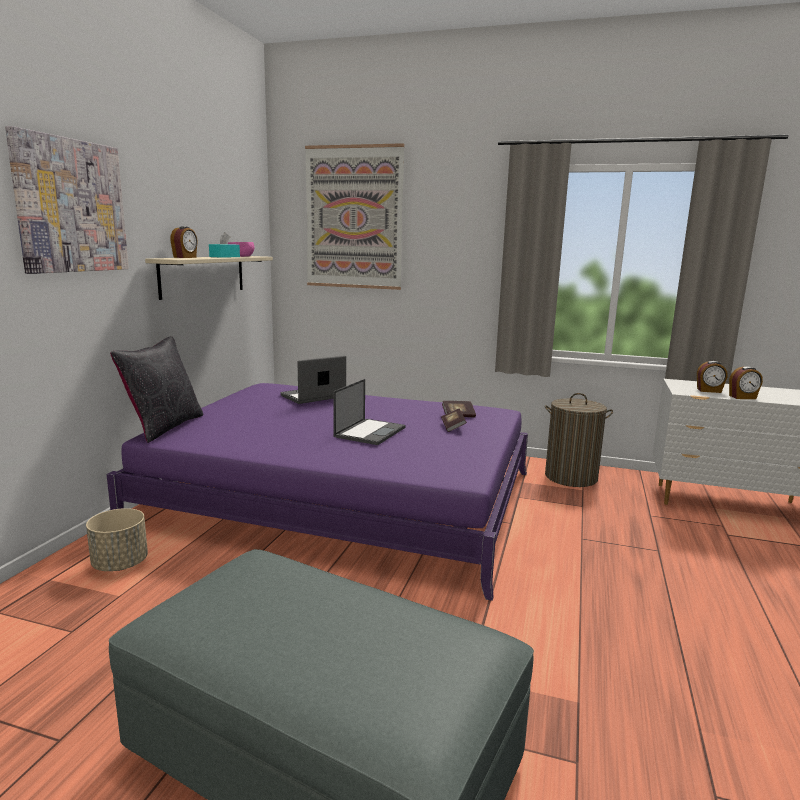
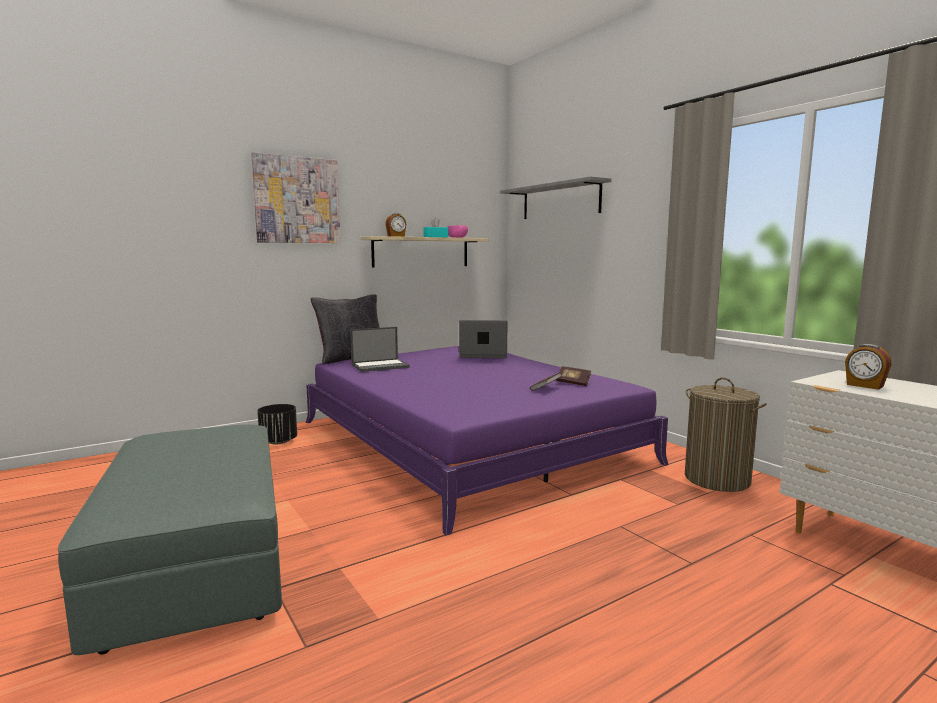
camera: 40 degrees right, 5 degrees down
beige planter [86,508,148,571] -> black planter [257,404,297,445]
picture [305,143,405,290] -> grey shelf [500,176,612,219]
laptop [333,379,405,445] -> laptop moved to [350,327,410,372]
alarm clock [729,366,763,399] -> none

